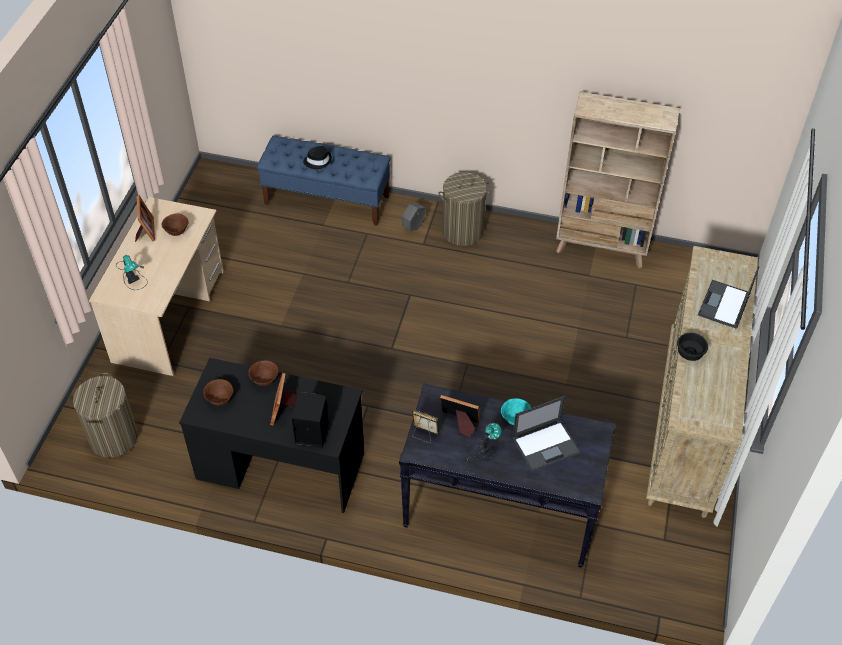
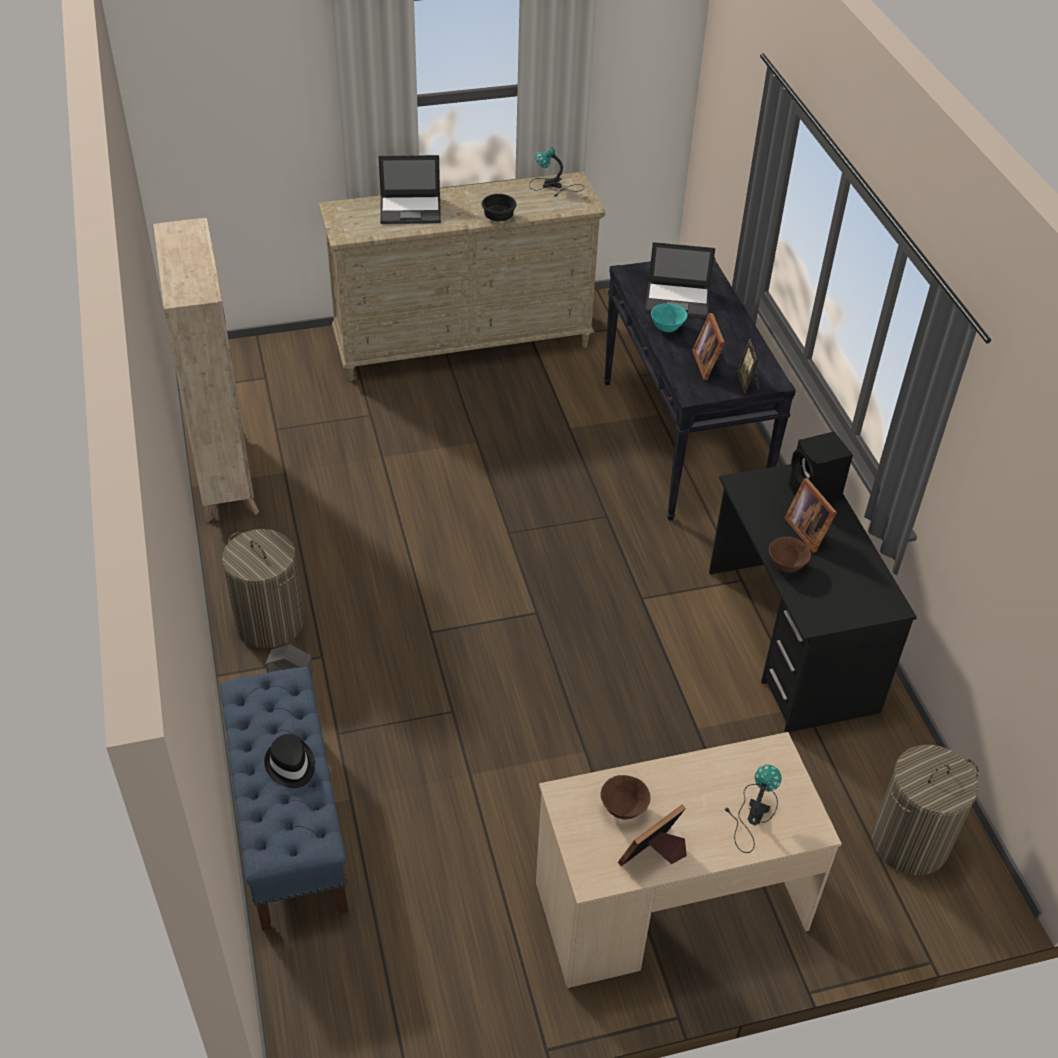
camera: 120 degrees left, 5 degrees down
brown bowl [204,379,233,405] -> none
picture frame [270,373,297,426] -> picture frame turned 90 degrees clockwise [785,478,837,552]
table lamp [465,423,502,474] -> table lamp moved to [529,147,584,197]
laptop [512,396,581,472] -> laptop turned 150 degrees clockwise [645,242,715,318]

